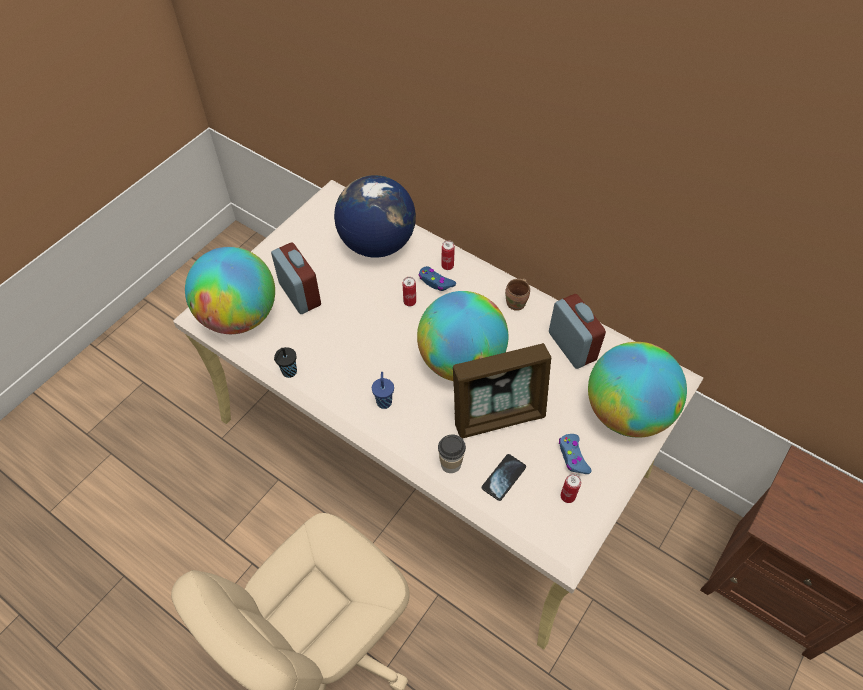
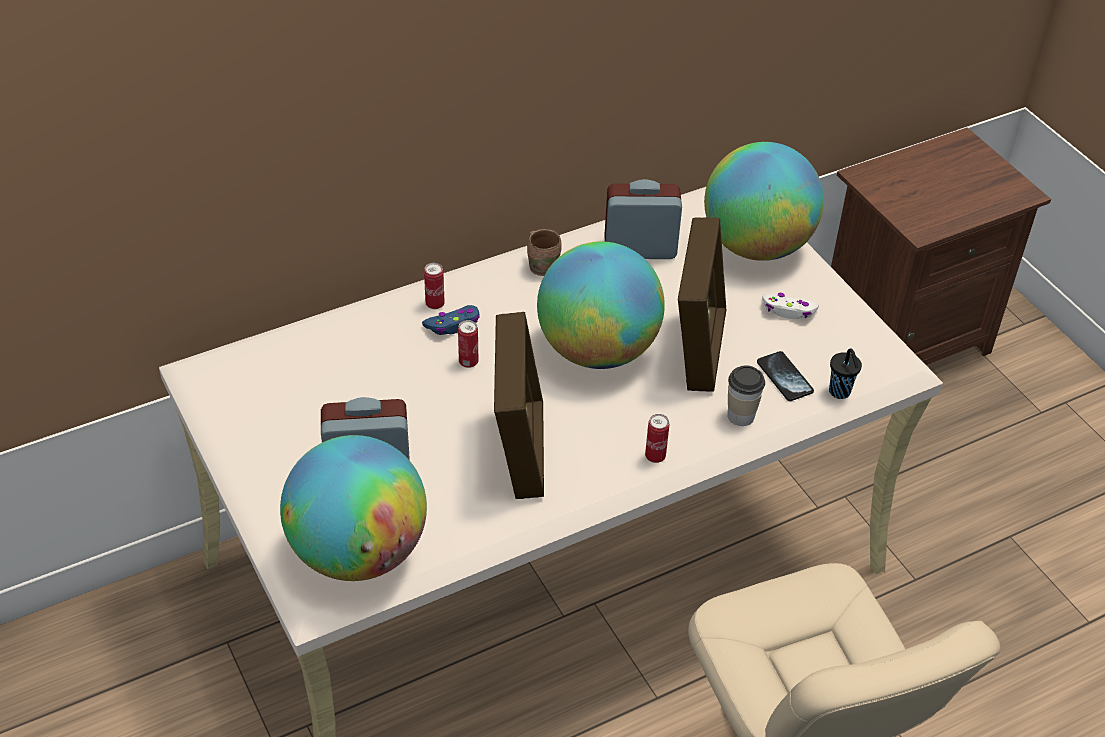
camera: 65 degrees left, 10 degrees down
black cup [274,347,297,378] -> black cup moved to [829,348,862,399]
globe [334,175,416,258] -> none
blue cup [372,372,394,409] -> none
blue game controller [559,434,591,474] -> white game controller [762,293,819,319]
can [560,474,581,503] -> can moved to [645,414,669,463]
none -> picture frame [494,312,544,499]

